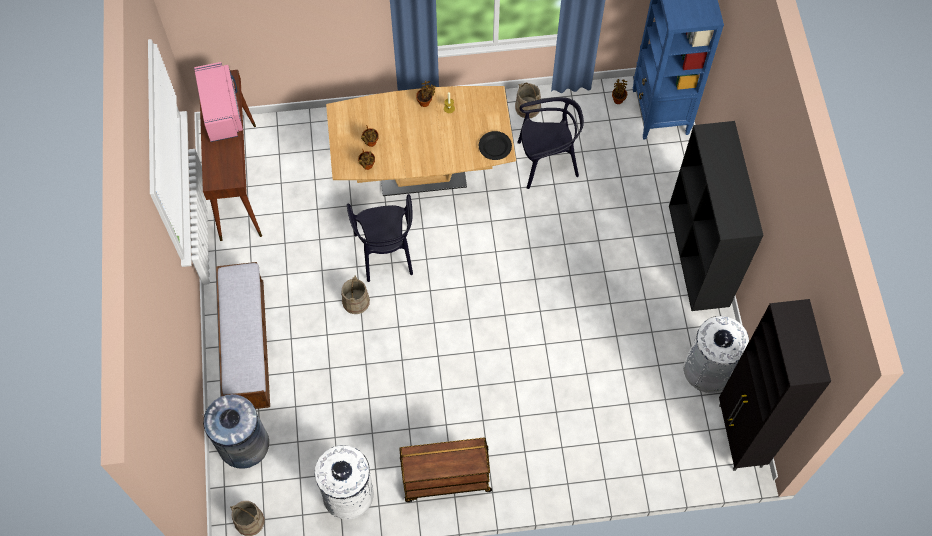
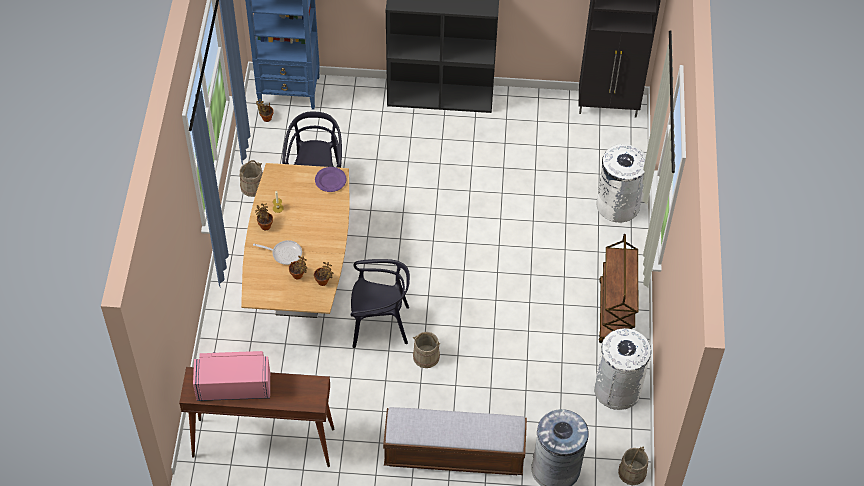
camera: 80 degrees left, 10 degrees down
black plate [479,131,512,160] -> purple plate [315,167,347,192]
white trash can [684,316,749,393] -> white trash can moved to [596,144,646,222]
none -> frying pan [253,240,302,265]

